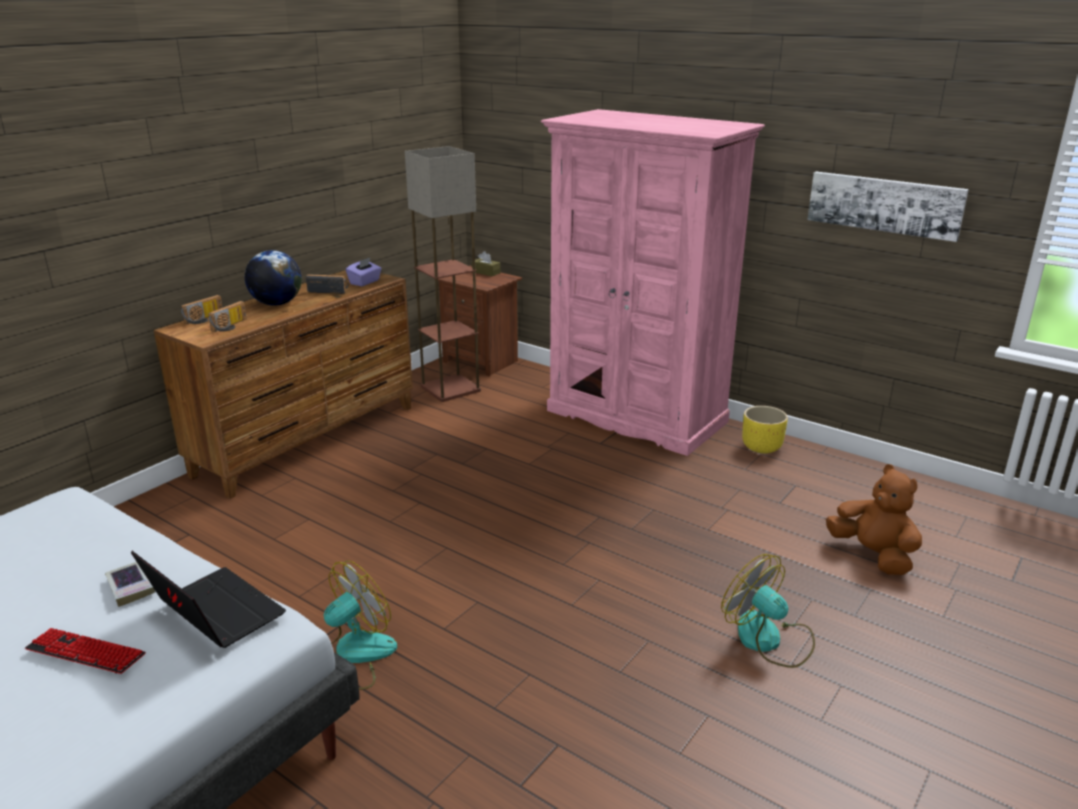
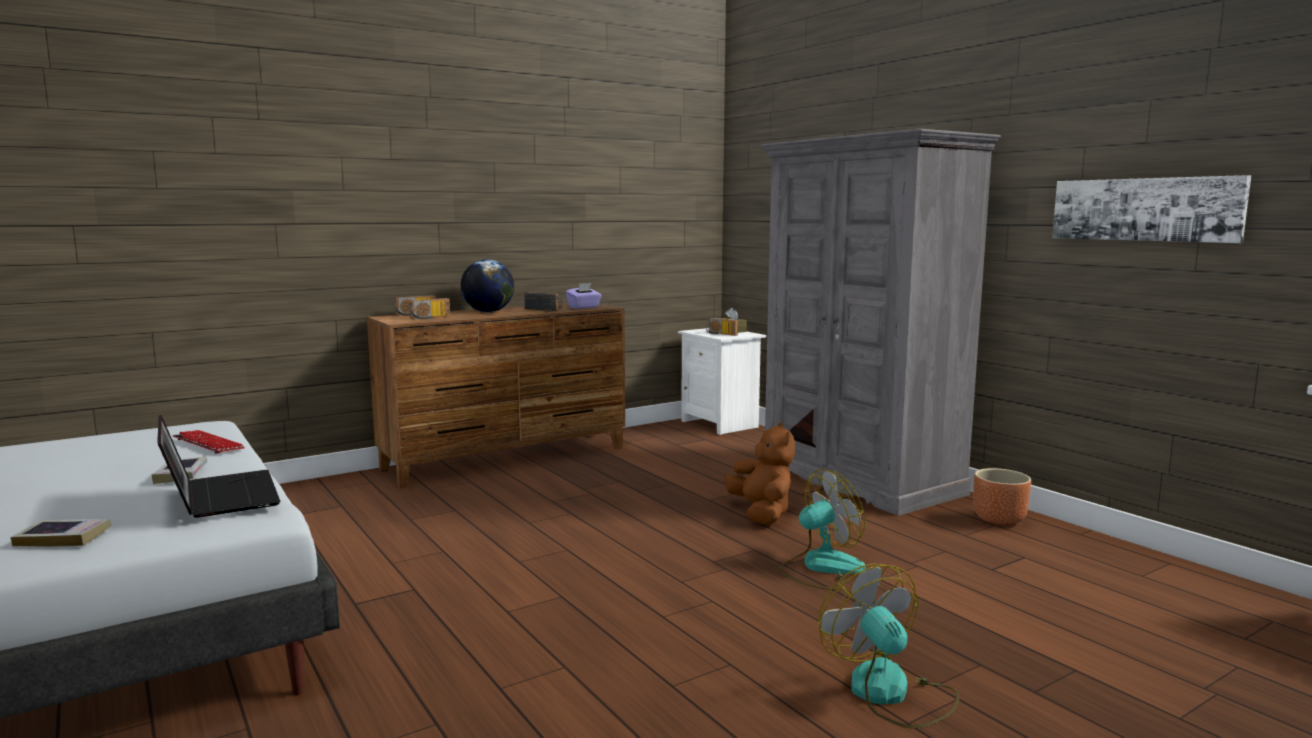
camera: 20 degrees right, 15 degrees down
keyboard [25,628,146,674] -> keyboard moved to [172,430,245,453]
fan [324,561,397,690] -> fan moved to [779,469,865,590]
floor lamp [405,146,481,402] -> none
brown nightstand [434,266,522,377] -> white nightstand [678,328,766,435]
pink wardrobe [541,109,765,456] -> grey wardrobe [761,129,1001,516]
yellow planter [742,406,788,454] -> brown planter [973,468,1031,526]
brown plush toy [826,464,922,575] -> brown plush toy moved to [725,422,795,525]
none -> book [10,519,111,547]
none -> radio [706,318,738,336]

